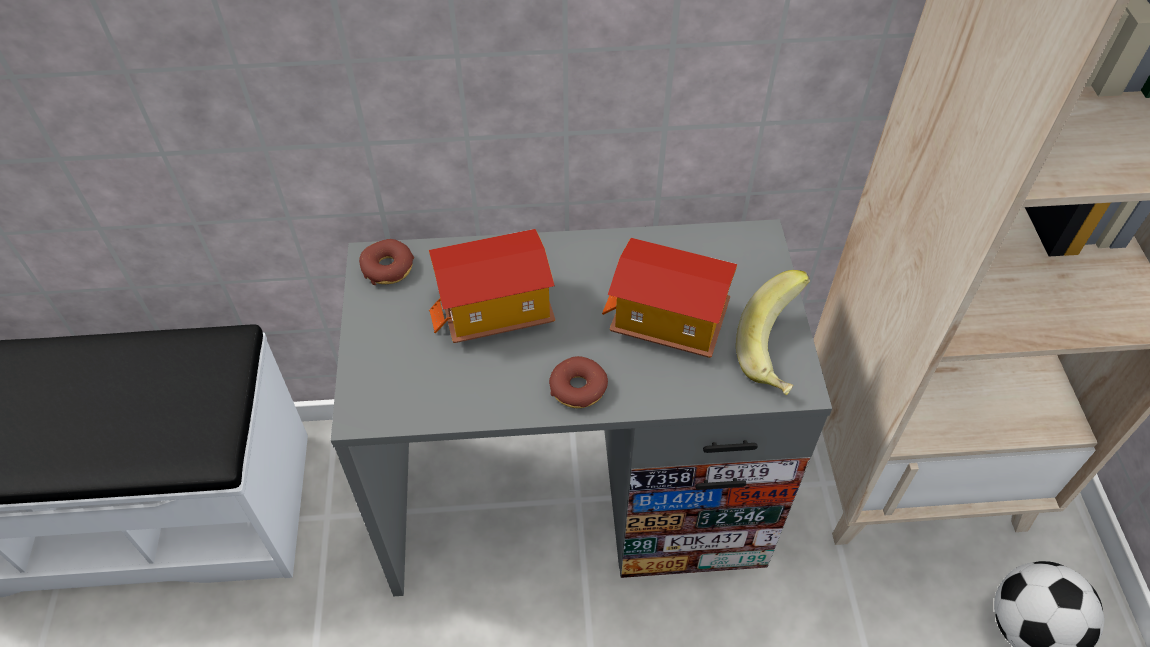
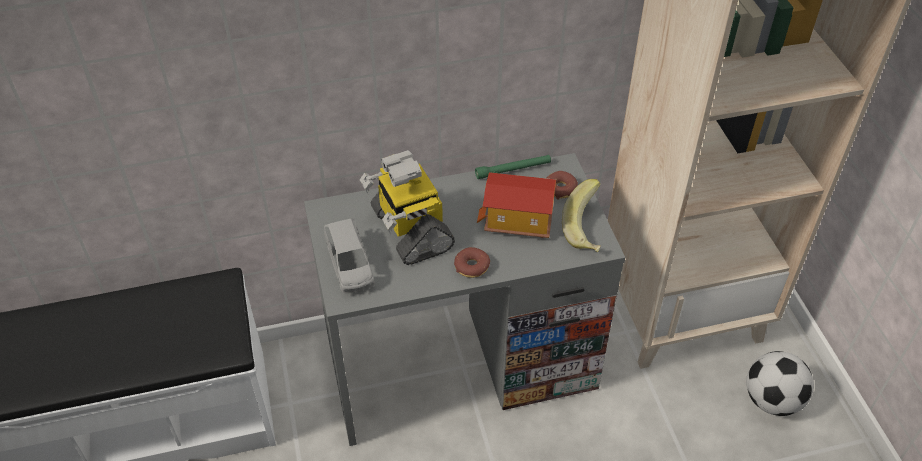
camera: 10 degrees left, 5 degrees down
donut [359,239,414,285] -> donut moved to [546,171,578,200]
toy house [429,229,555,343] -> toy robot [360,150,455,265]
none -> grey toy car [324,218,375,293]
none -> green flashlight [475,155,551,179]

